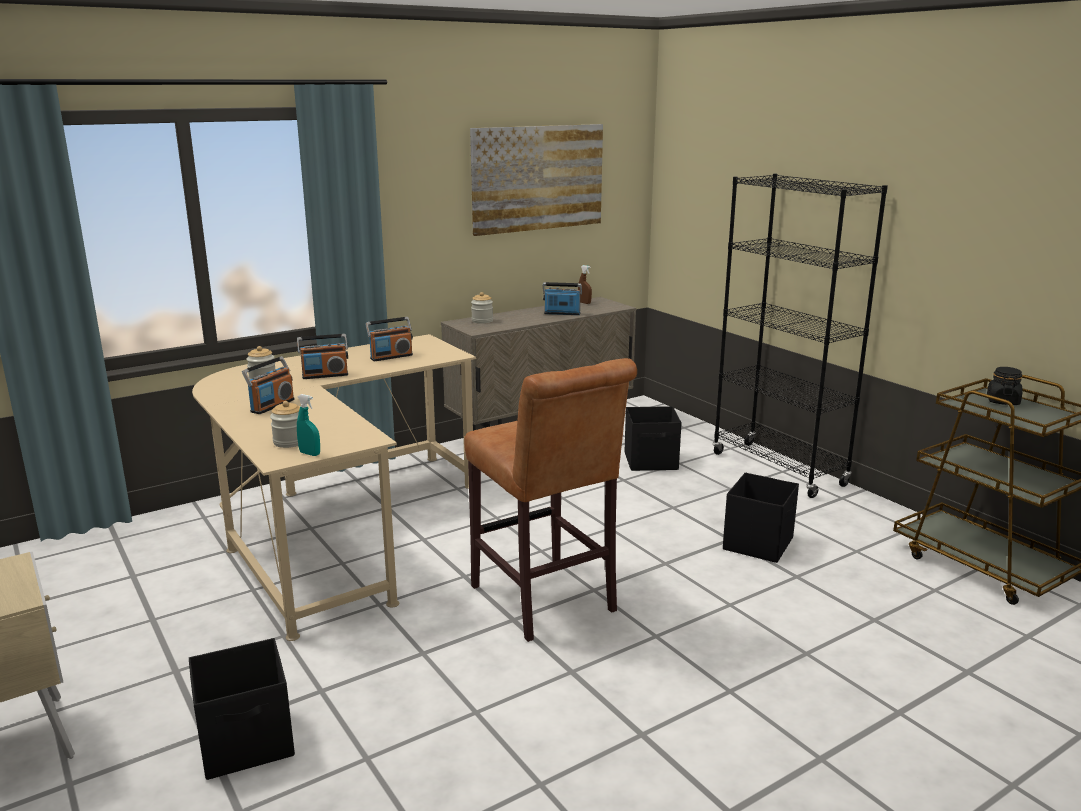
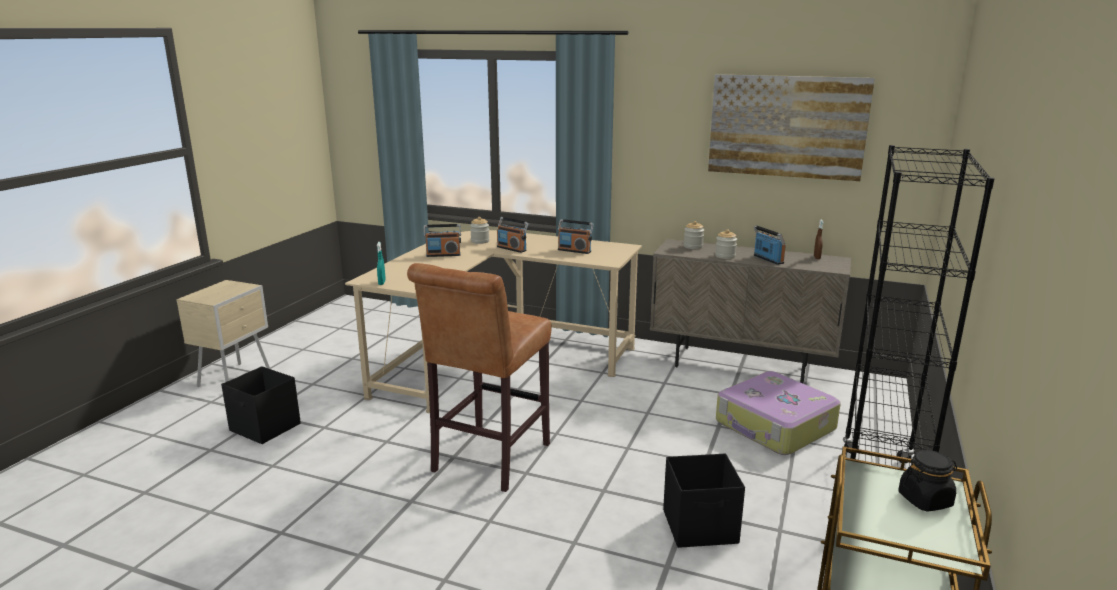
camera: 55 degrees right, 0 degrees up
jar [270,401,300,448] -> jar moved to [715,229,737,259]
black storage box [625,406,682,471] -> suitcase [716,371,841,455]

